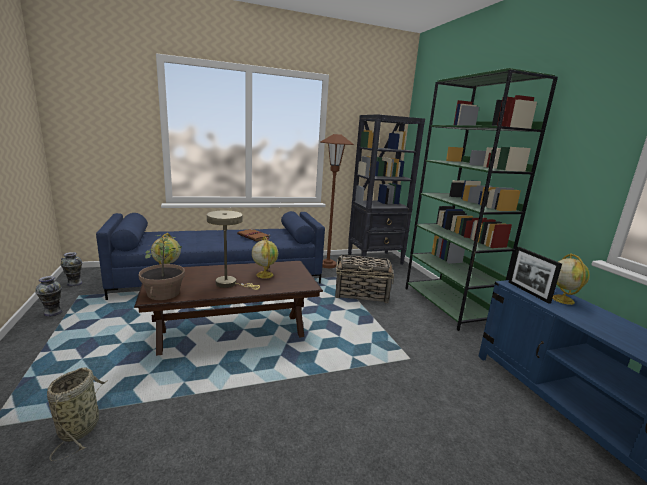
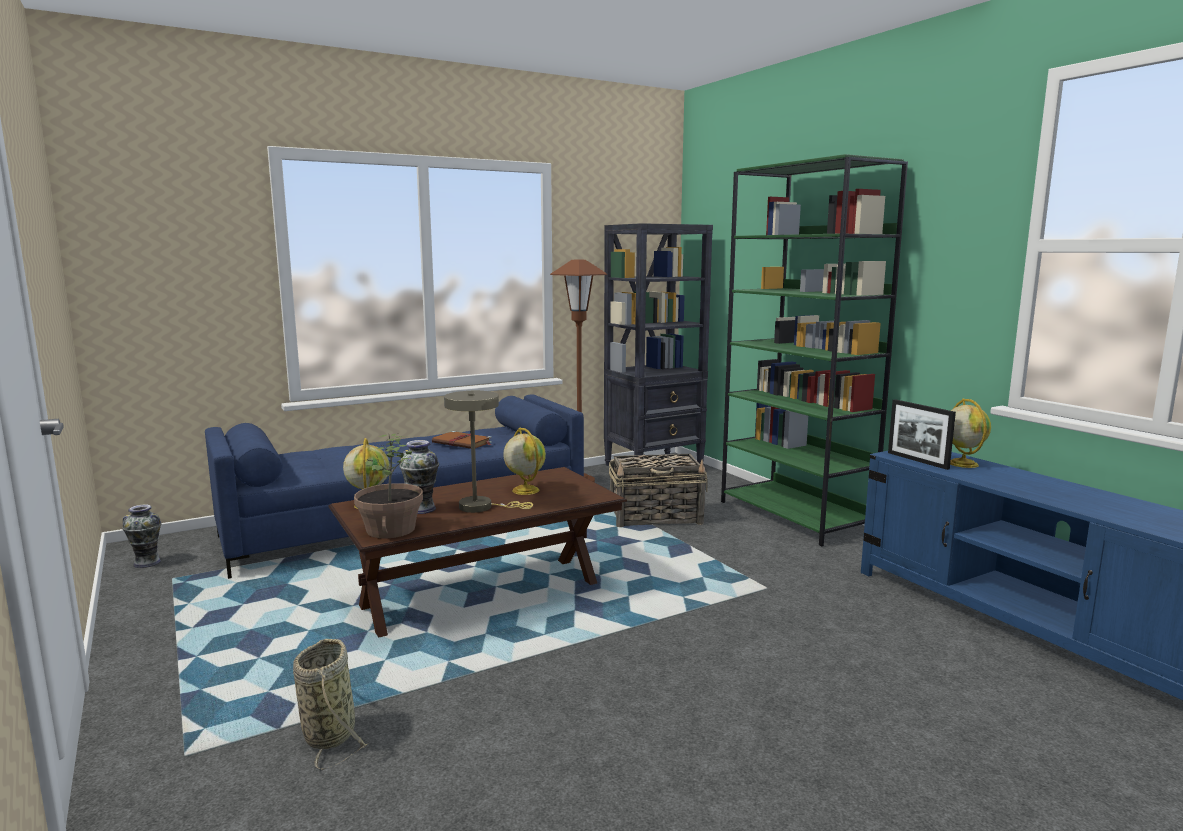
camera: 10 degrees left, 5 degrees down
vase [35,276,62,317] -> vase moved to [399,440,439,514]

